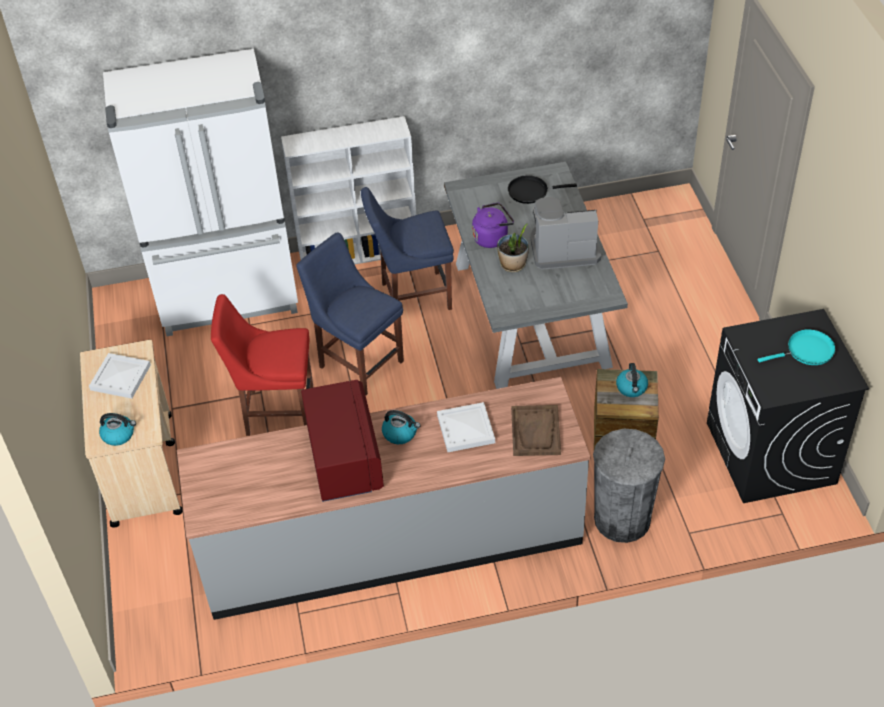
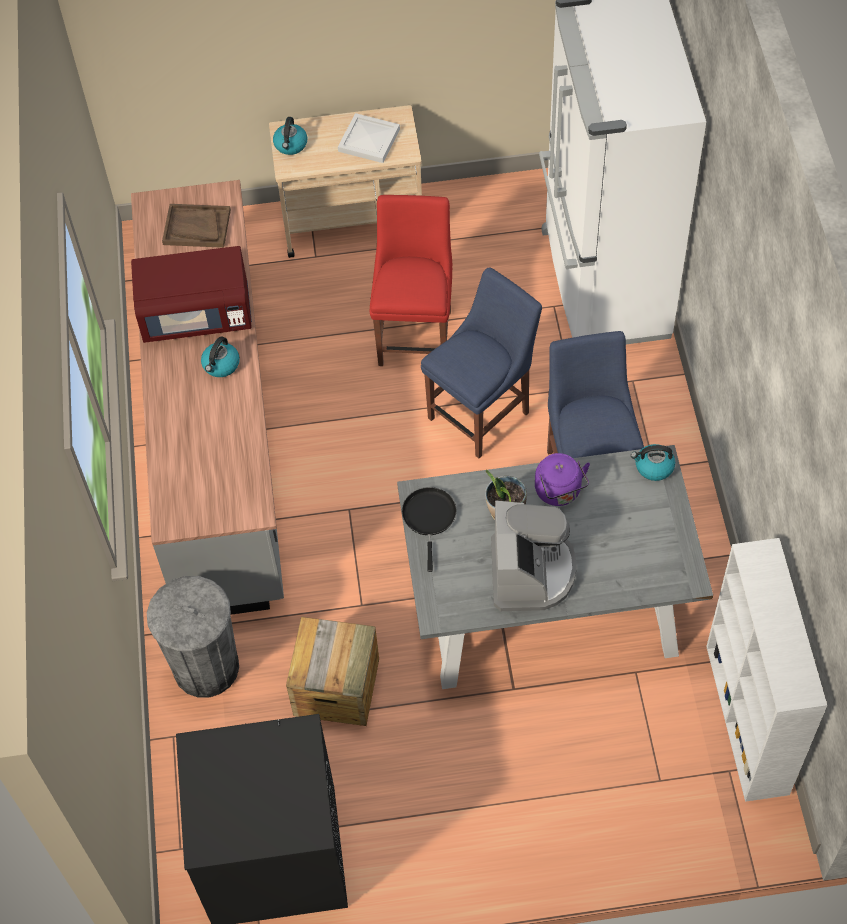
camera: 95 degrees right, 10 degrees up
white bookcase [281,116,416,264] -> white bookcase moved to [706,538,827,802]
white tray [437,402,495,452] -> none
black frying pan [508,175,577,204] -> black frying pan moved to [402,487,456,572]
brown tray [511,405,561,456] -> brown tray moved to [162,204,231,248]
kettle [616,363,648,397] -> kettle moved to [631,444,675,481]
turquoise frying pan [758,329,836,365] -> none

